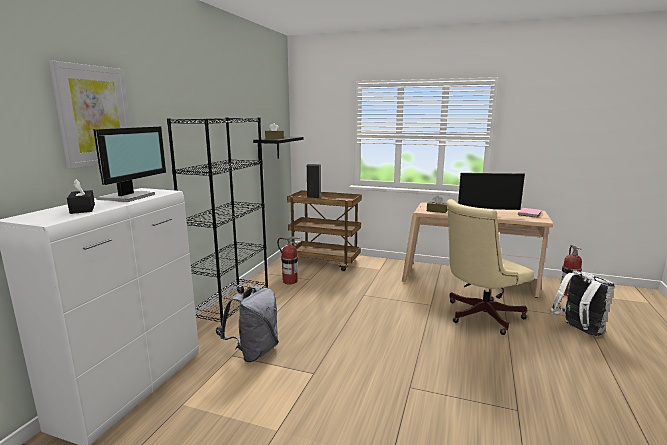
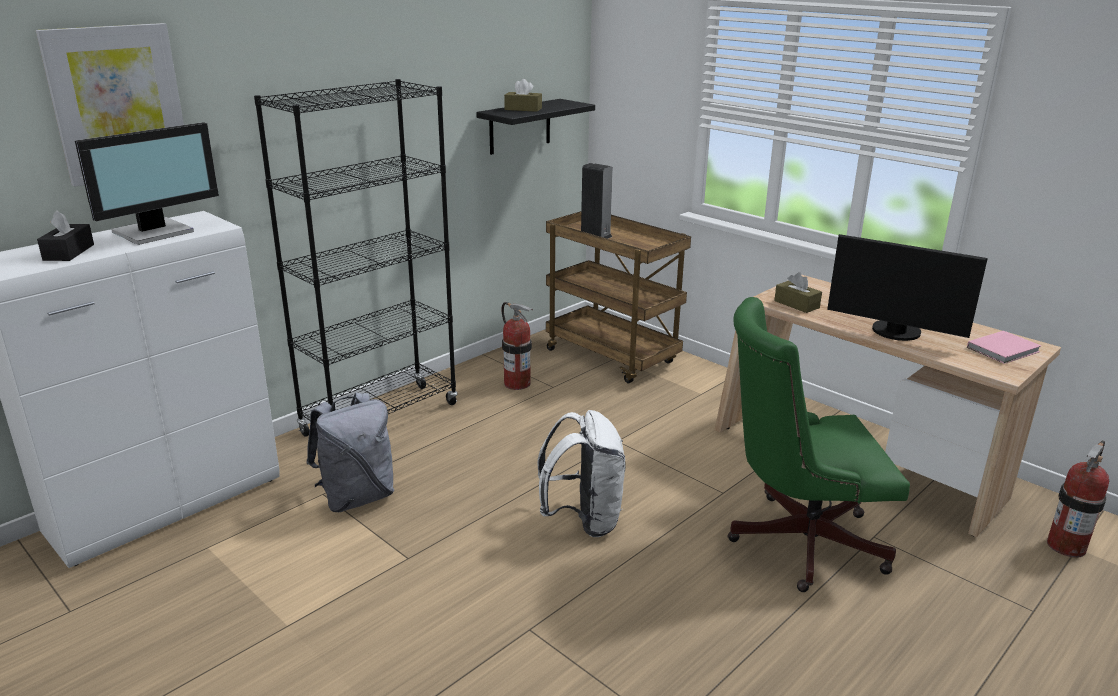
camera: 25 degrees right, 10 degrees up
beige office chair [446,199,534,335] -> green office chair [728,297,910,592]
white backpack [550,271,615,336] -> white backpack moved to [538,410,625,537]

